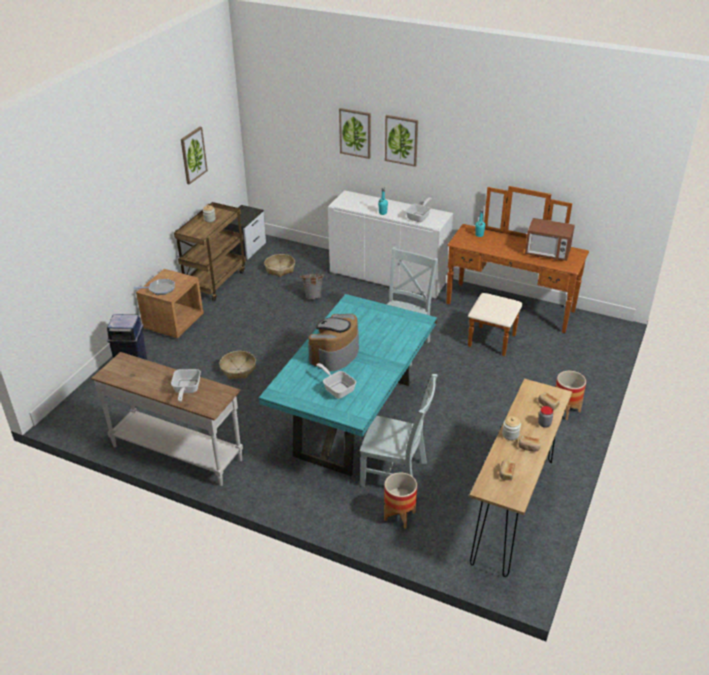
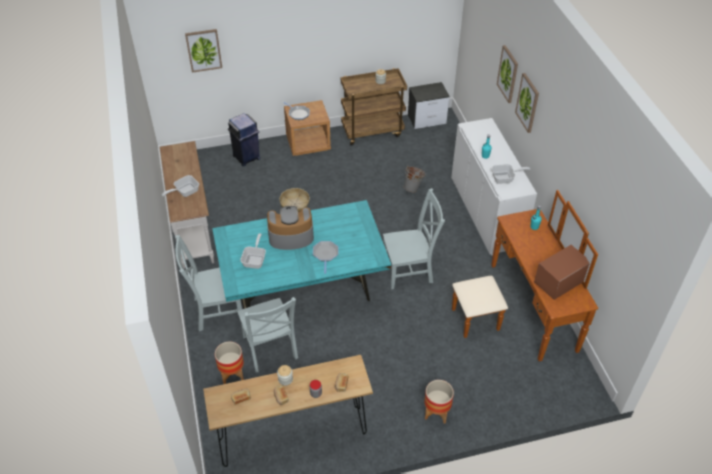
camera: 50 degrees right, 10 degrees up
picture [181,127,208,185] -> picture moved to [185,29,222,73]
basket [264,254,295,277] -> none
microwave [525,218,575,261] -> microwave turned 75 degrees clockwise [534,245,590,300]
none -> grey chair [175,235,242,331]
none -> frying pan [313,241,338,274]

